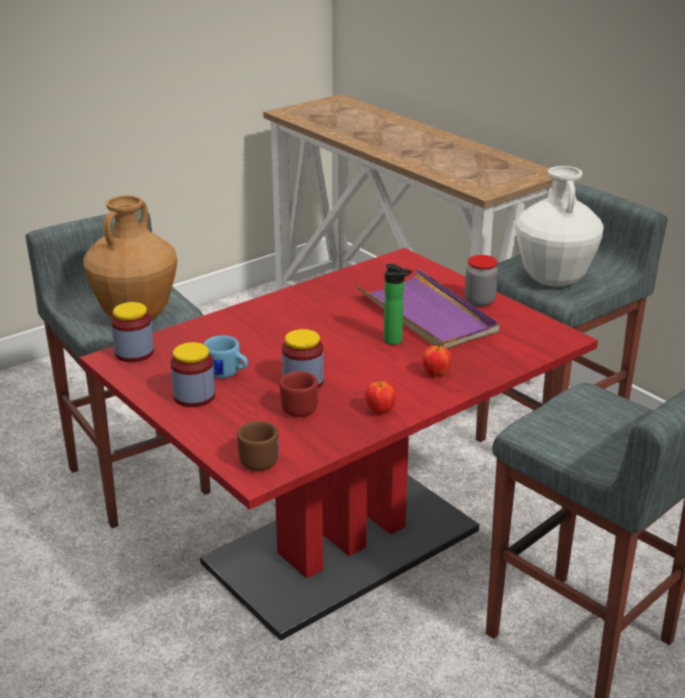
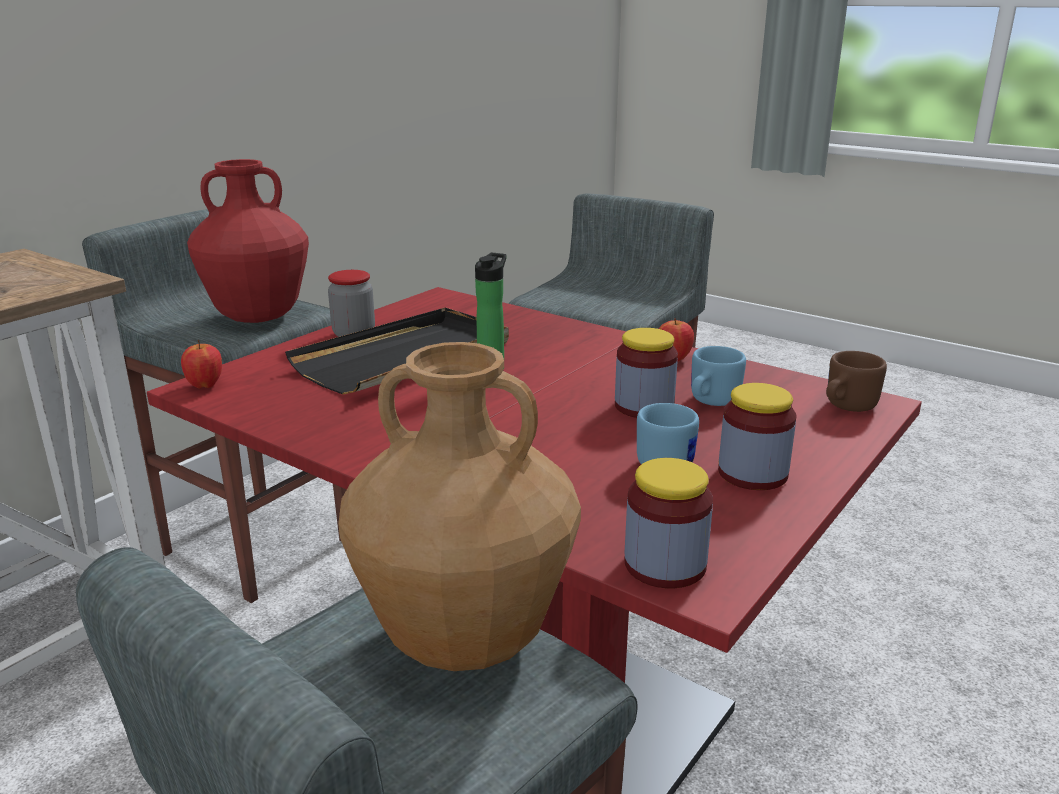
camera: 105 degrees left, 5 degrees down
red mug [280,371,318,417] -> blue mug [691,346,746,406]
purple tray [357,269,499,349] -> black tray [285,308,509,394]
apple [422,345,451,377] -> apple moved to [181,340,222,388]
white vase [516,166,604,287] -> red vase [187,159,309,323]

